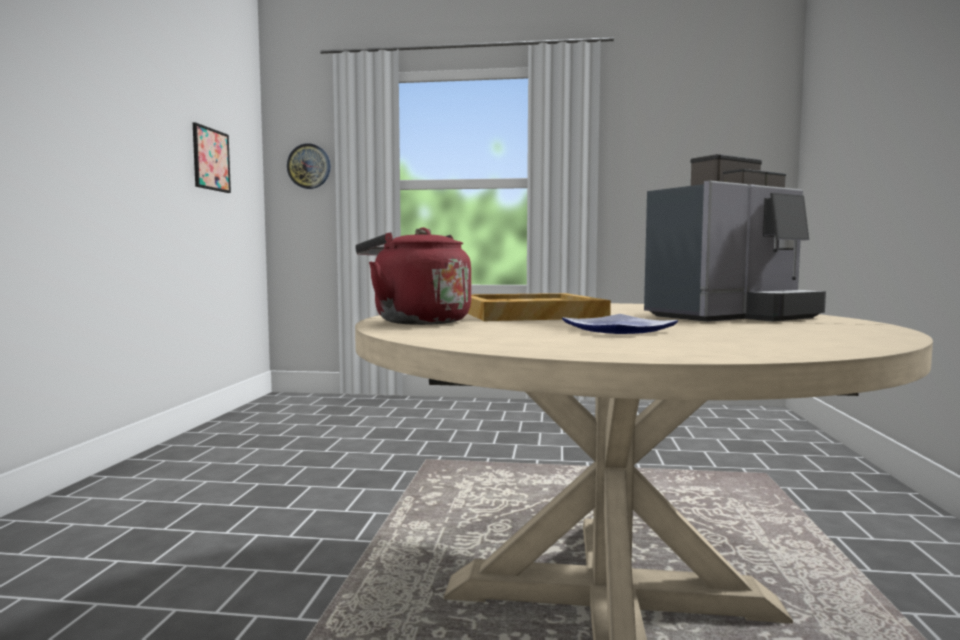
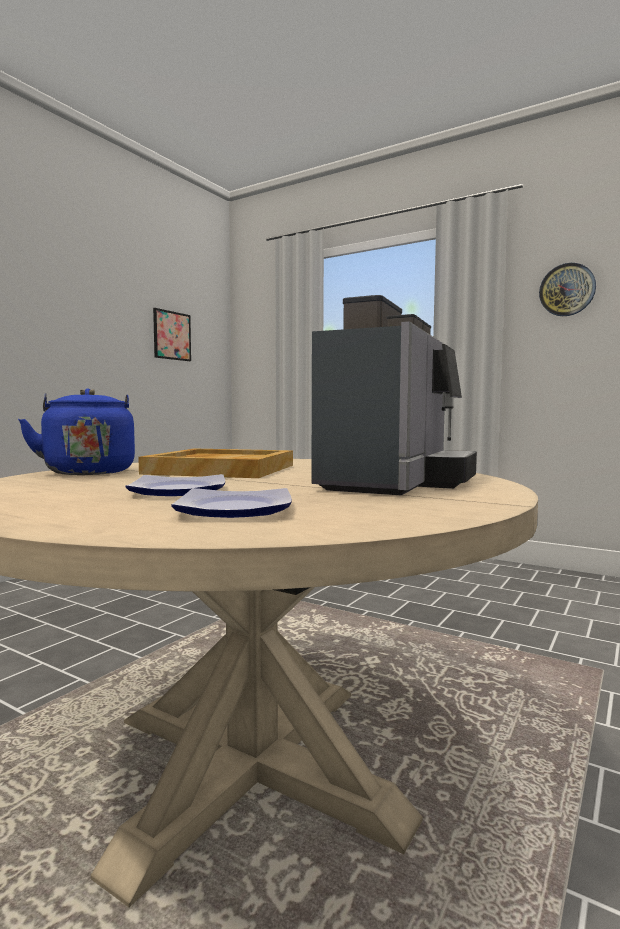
camera: 25 degrees right, 0 degrees up
wall clock [287,143,330,189] -> wall clock moved to [539,263,596,316]
red kettle [355,228,471,325] -> blue kettle [18,388,135,475]
coffee machine [644,154,826,322] -> coffee machine turned 60 degrees counterclockwise [311,295,477,496]
none -> plate [171,488,292,518]

